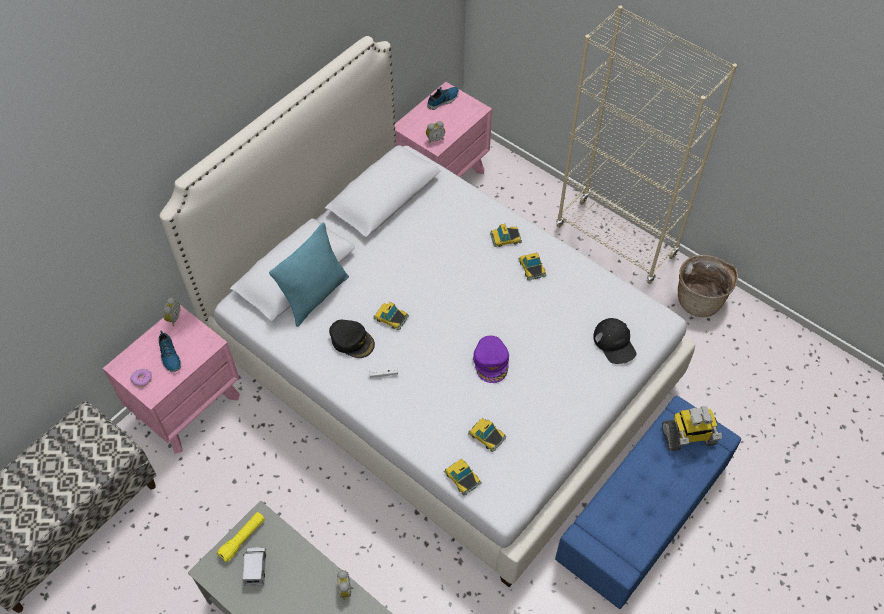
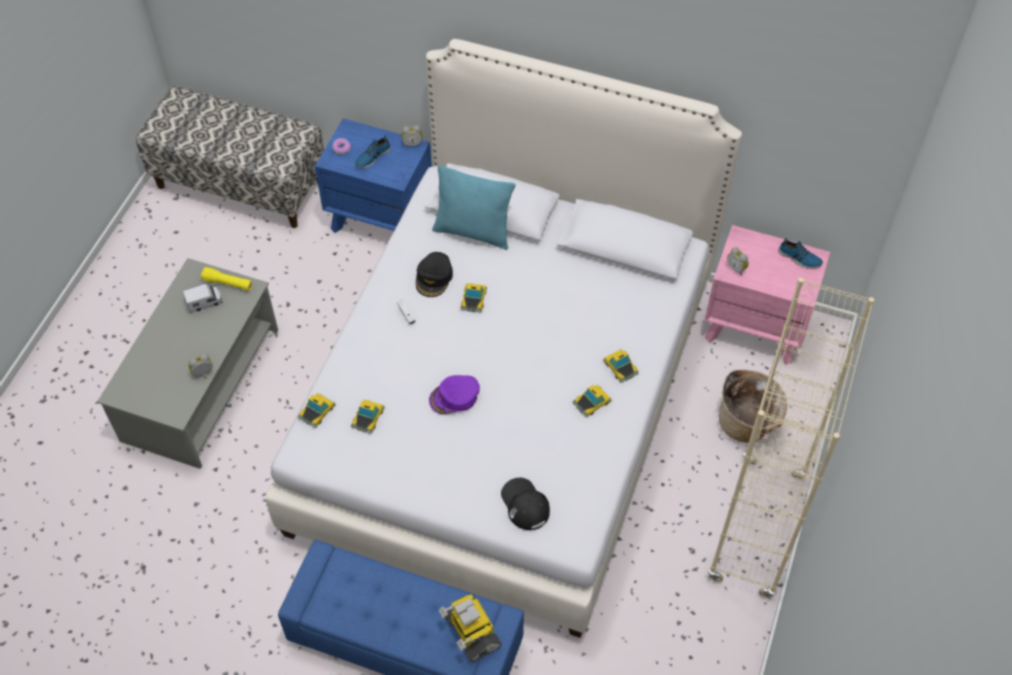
camera: 70 degrees right, 0 degrees up
pink nightstand [103,305,240,454] -> blue nightstand [315,118,432,233]
black cap [593,318,636,364] -> black cap turned 105 degrees clockwise [501,478,550,530]
basket [678,255,738,317] -> basket moved to [718,370,787,443]

